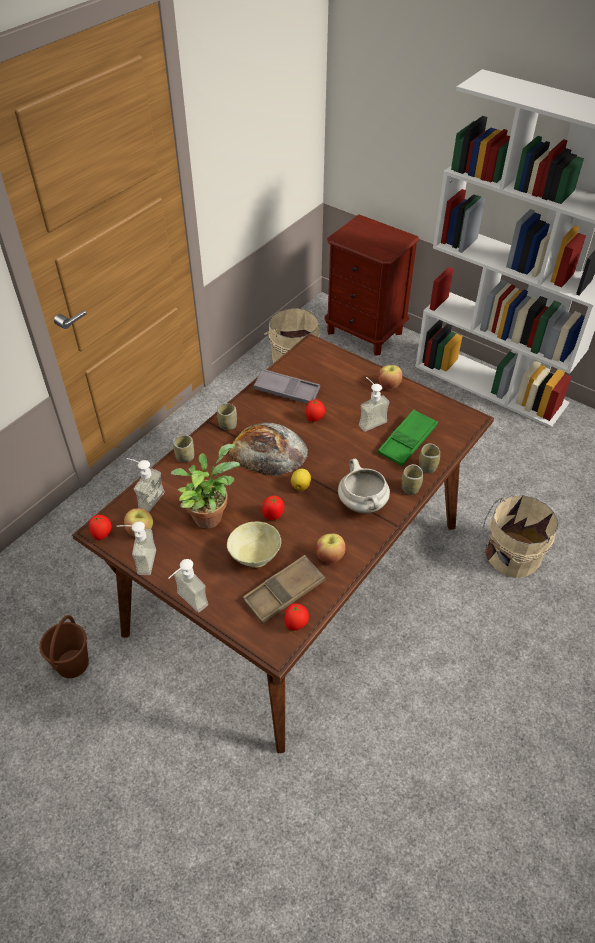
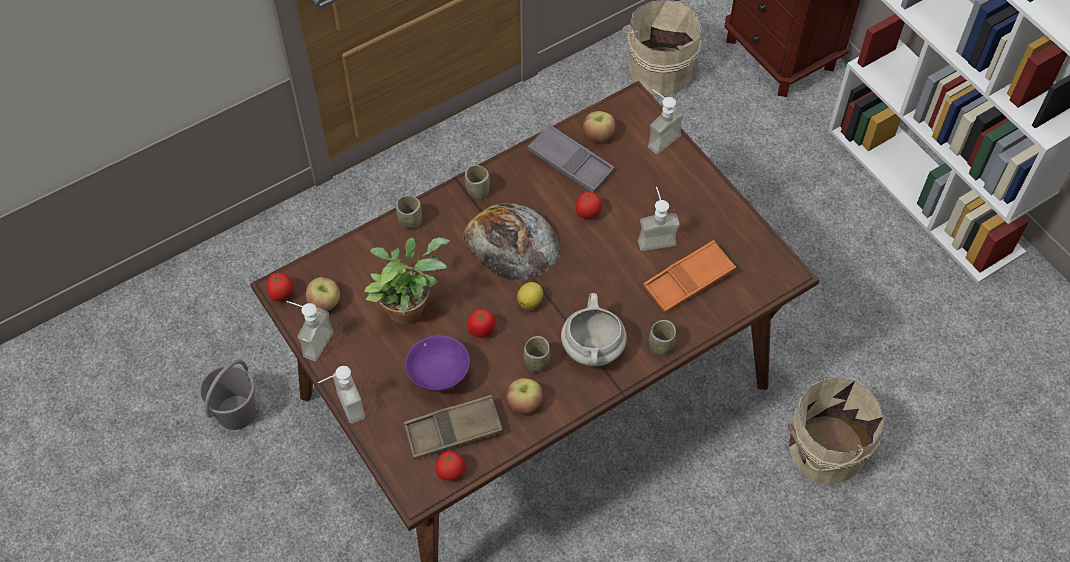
camera: 20 degrees right, 10 degrees up
brown bucket [39,615,89,678] -> grey bucket [198,359,255,430]
soap dispenser [127,458,165,512] -> soap dispenser moved to [648,89,684,154]
beige bowl [227,522,281,568] -> purple bowl [405,335,470,392]
apple [378,365,402,389] -> apple moved to [583,111,615,143]
green tray [378,409,438,466] -> orange tray [643,240,736,313]
cup [419,443,440,473] -> cup moved to [523,336,551,373]

